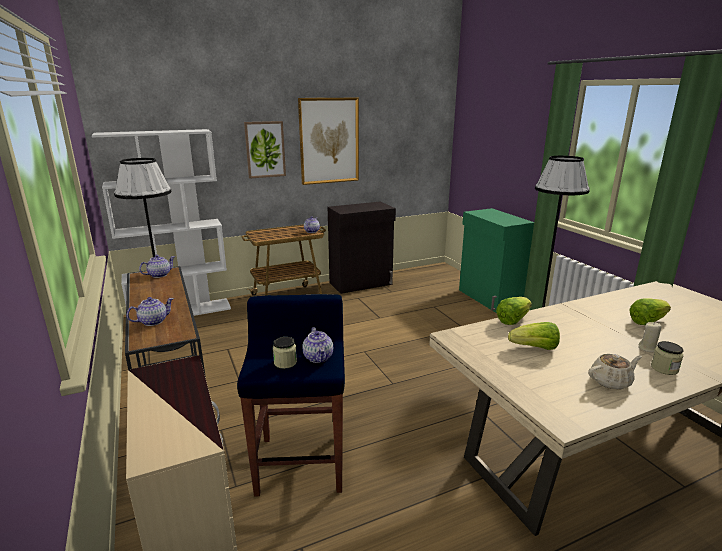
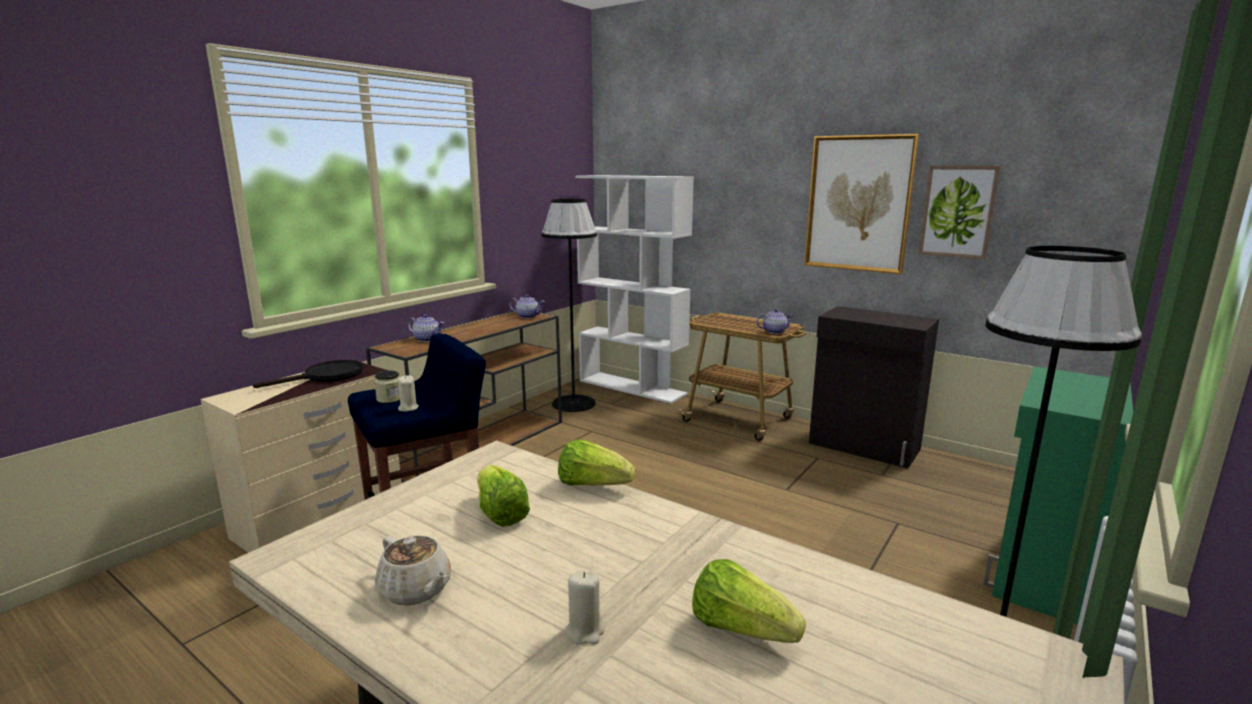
camera: 60 degrees right, 5 degrees down
picture [244,121,286,178] -> picture moved to [918,166,1001,259]
teapot [302,327,333,363] -> beige candle [398,375,419,412]
jar [651,341,684,375] -> none
none -> black frying pan [253,360,363,388]

